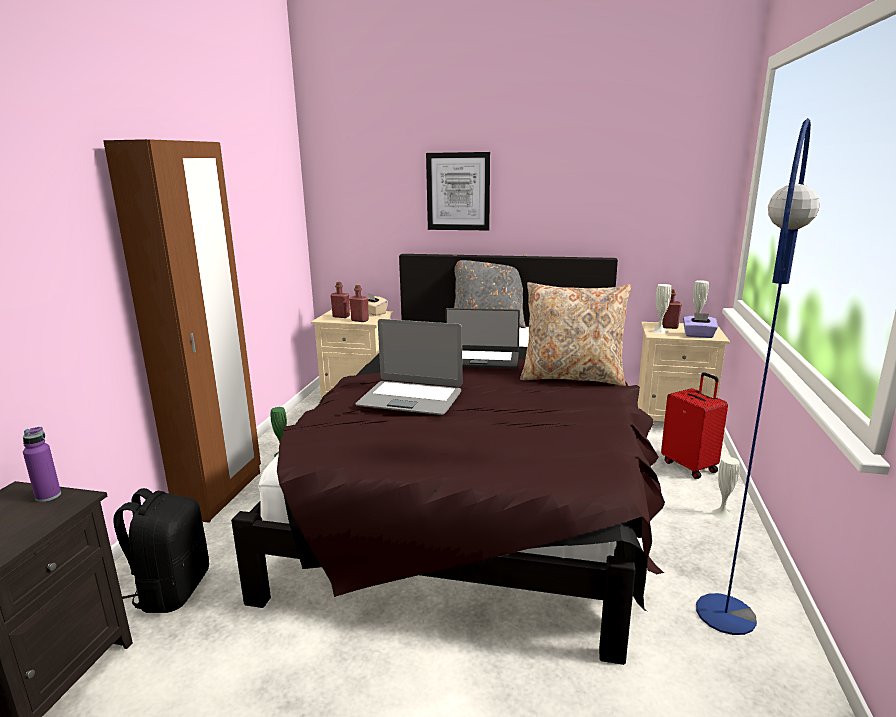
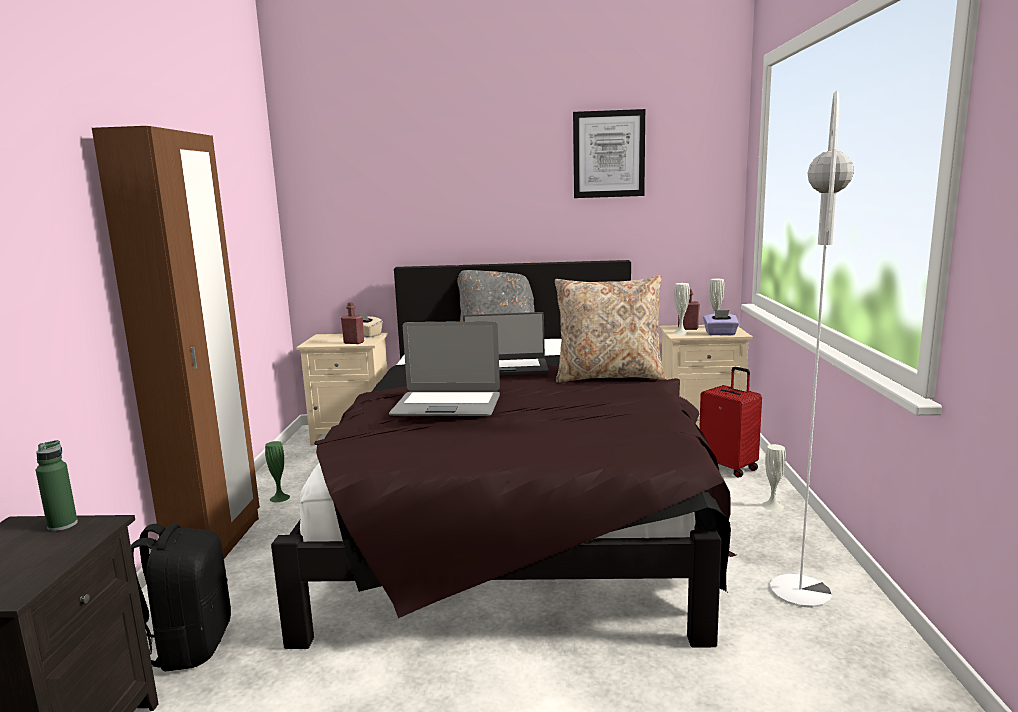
camera: 10 degrees left, 5 degrees down
purple bottle [23,427,61,502] -> green bottle [36,440,78,531]
red bottle [330,282,350,318] -> none
picture [426,152,490,230] -> picture moved to [573,109,645,198]
blue floor lamp [696,118,819,635] -> white floor lamp [770,91,854,608]

